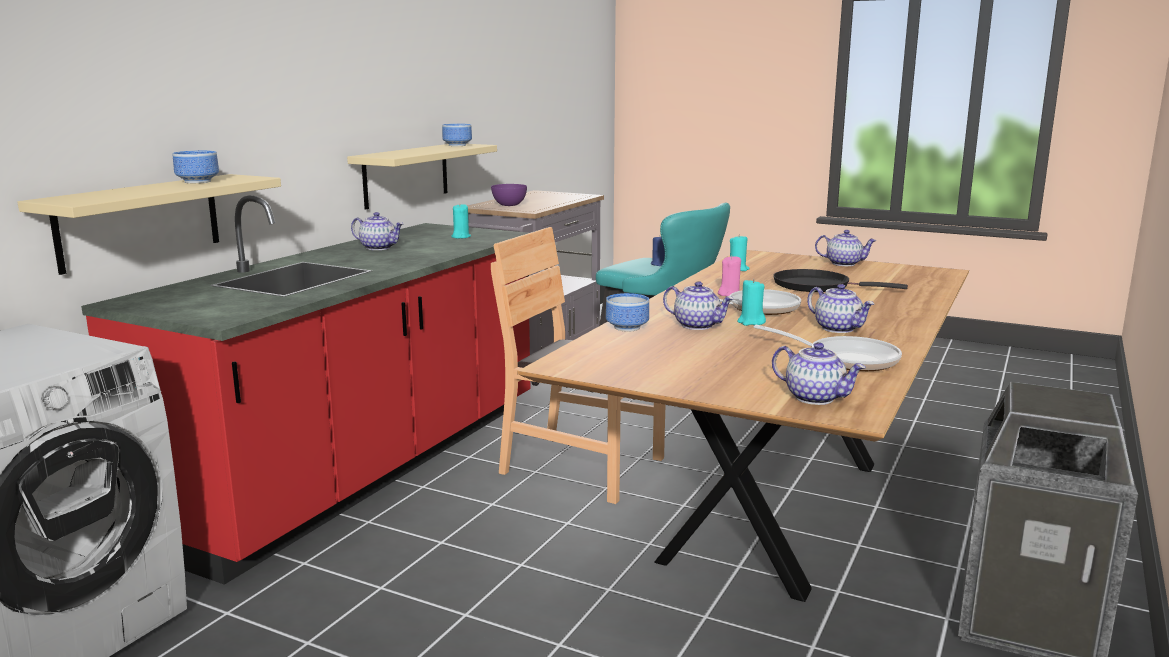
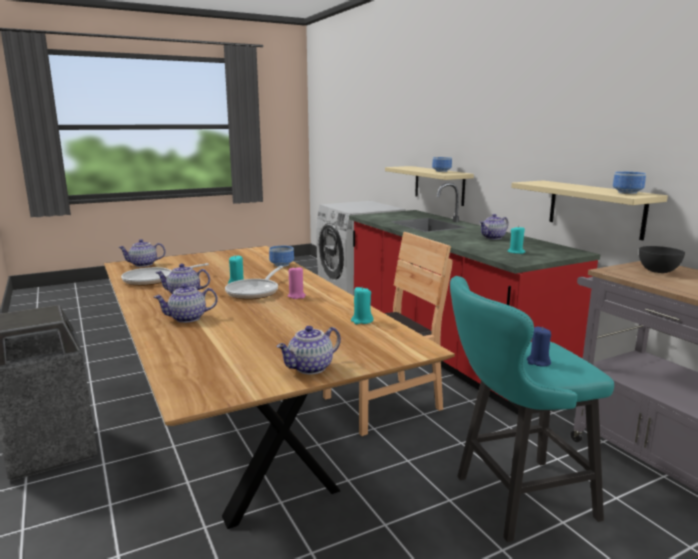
camera: 125 degrees right, 0 degrees up
purple bowl [491,184,527,206] -> grey bowl [639,246,685,273]
teapot [663,281,734,330] -> teapot moved to [154,284,218,323]
black frying pan [773,269,908,292] -> none

